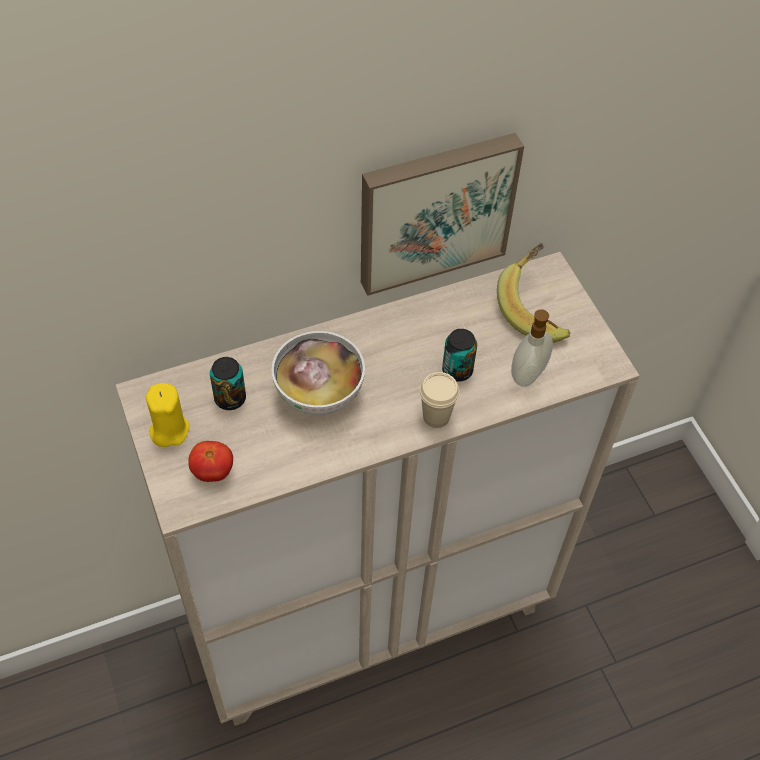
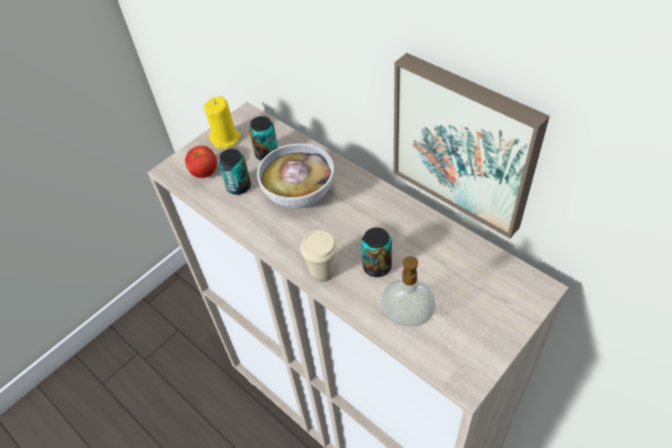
camera: 70 degrees right, 5 degrees down
banana [497,243,570,343] -> none
none -> can [219,149,251,195]

